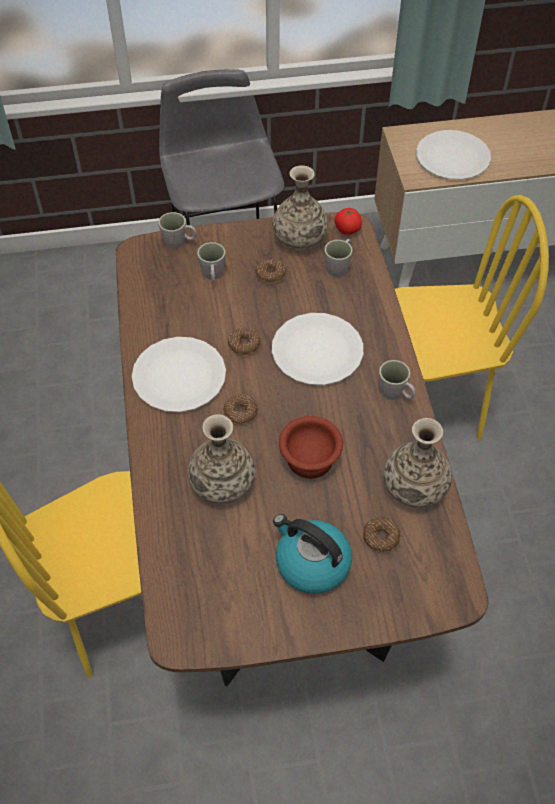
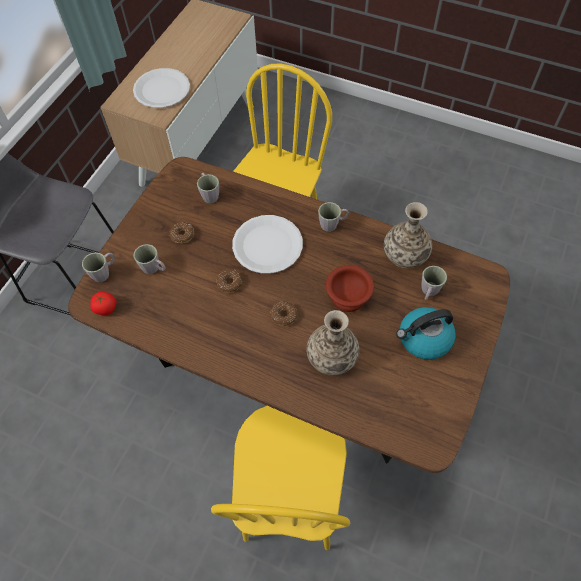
camera: 55 degrees left, 5 degrees up
white plate [132,337,226,412] -> none
vase [272,165,328,251] -> none
tomato [335,208,362,235] -> tomato moved to [90,292,116,315]
donut [363,517,400,552] -> grey mug [421,266,447,300]

